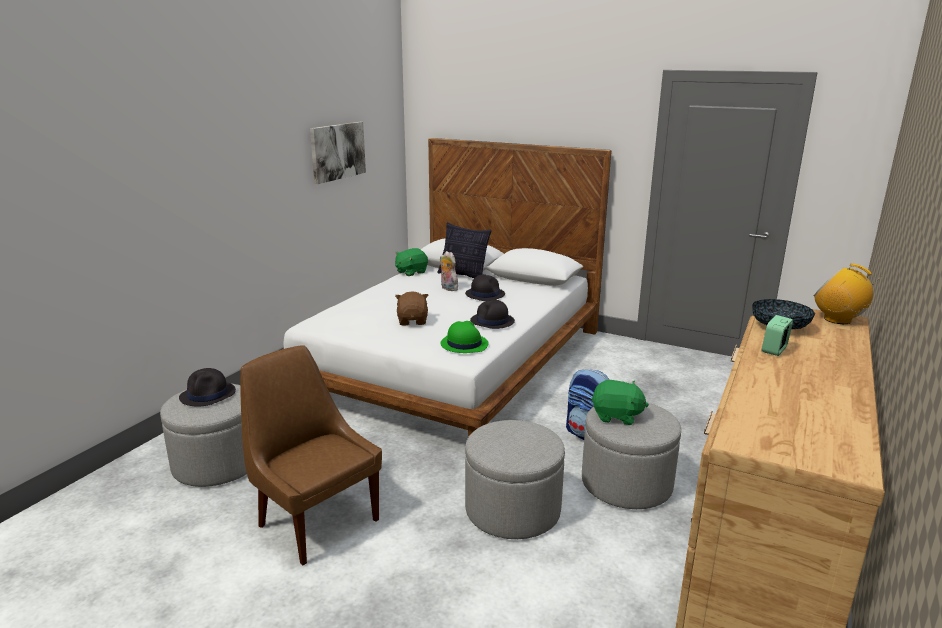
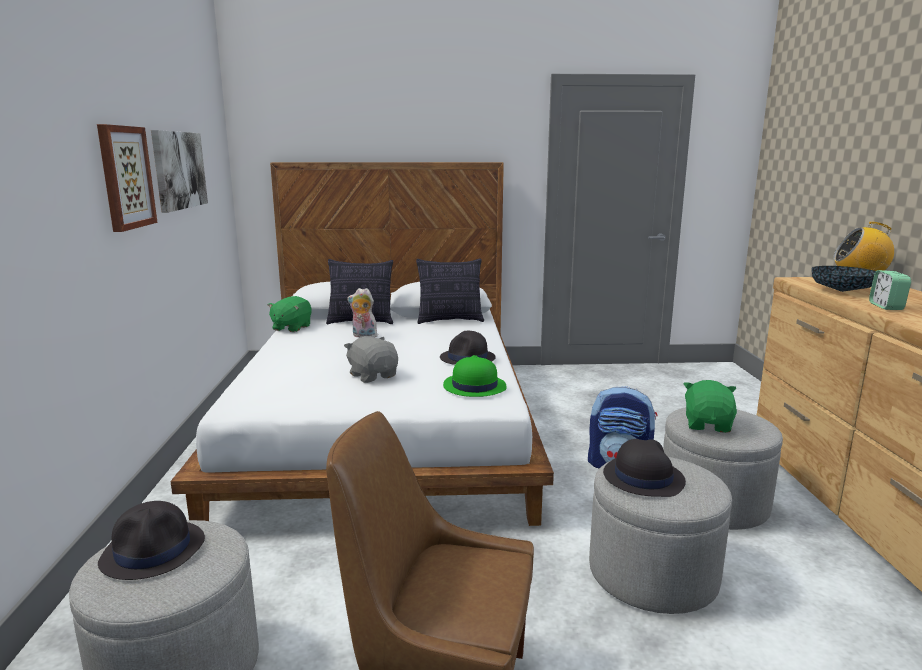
camera: 30 degrees left, 5 degrees down
brown plush toy [395,291,428,325] -> grey plush toy [344,336,398,383]
black hat [465,274,505,301] -> black hat moved to [603,439,686,497]
green plush toy [591,380,649,425] -> green plush toy turned 60 degrees counterclockwise [684,380,737,433]
none -> picture [97,124,158,232]
none -> pillow [416,258,484,324]

